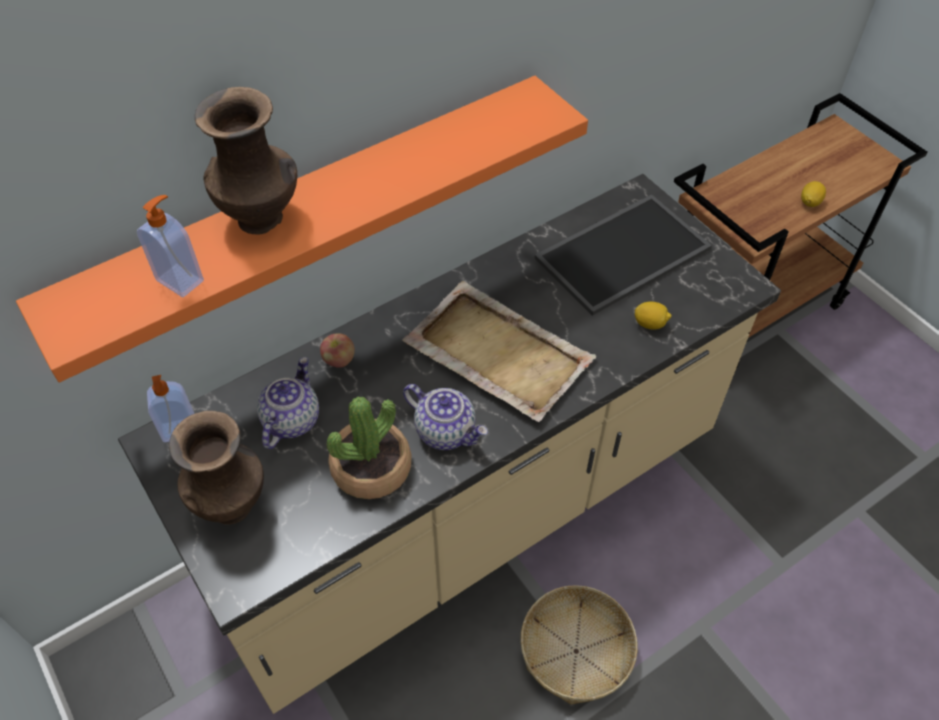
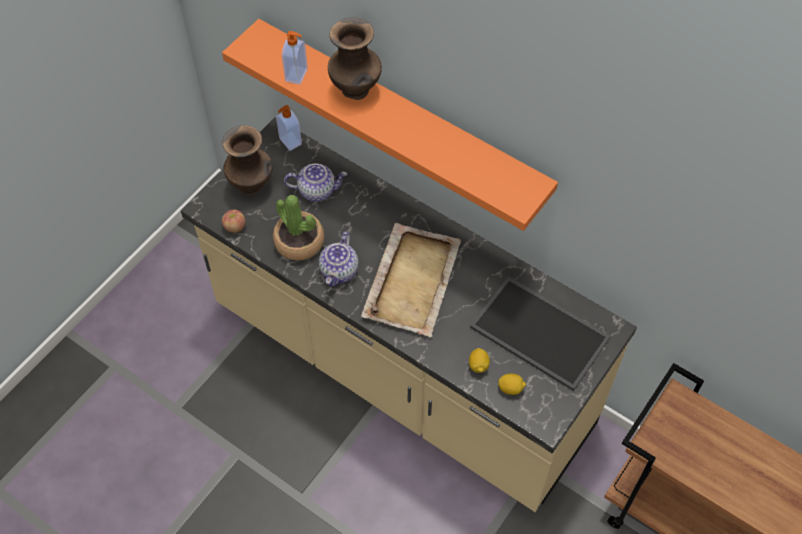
camera: 70 degrees right, 5 degrees up
apple [320,333,355,368] -> apple moved to [222,209,245,233]
basket [520,585,638,705] -> none
lemon [801,181,826,207] -> lemon moved to [498,374,526,395]

